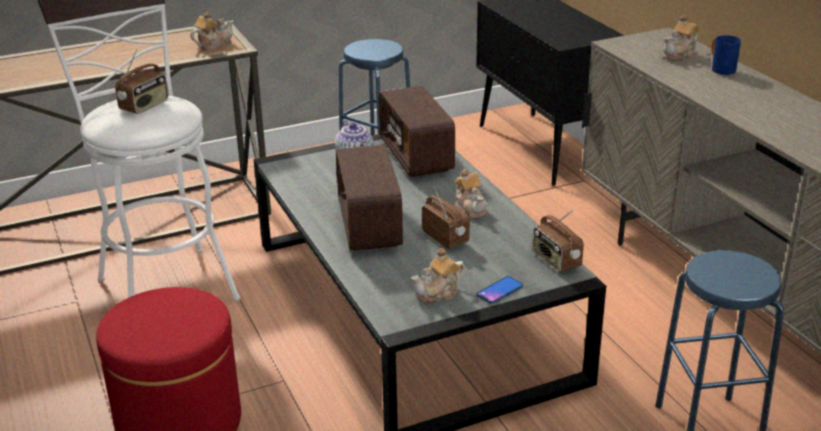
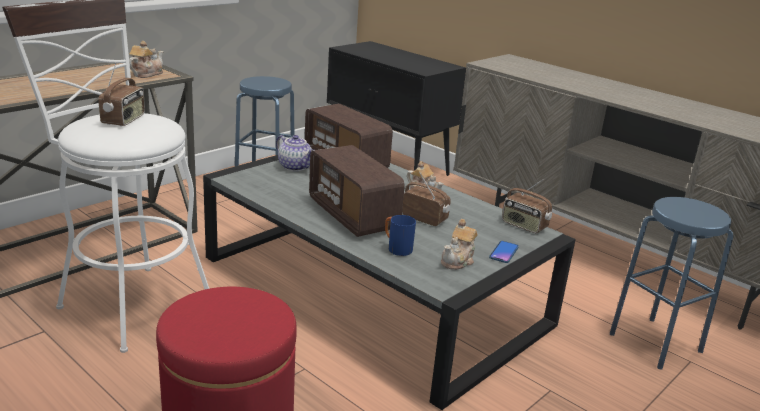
camera: 25 degrees left, 5 degrees down
teapot [662,14,699,61] -> none
blue mug [711,35,741,75] -> blue mug moved to [385,215,416,256]

